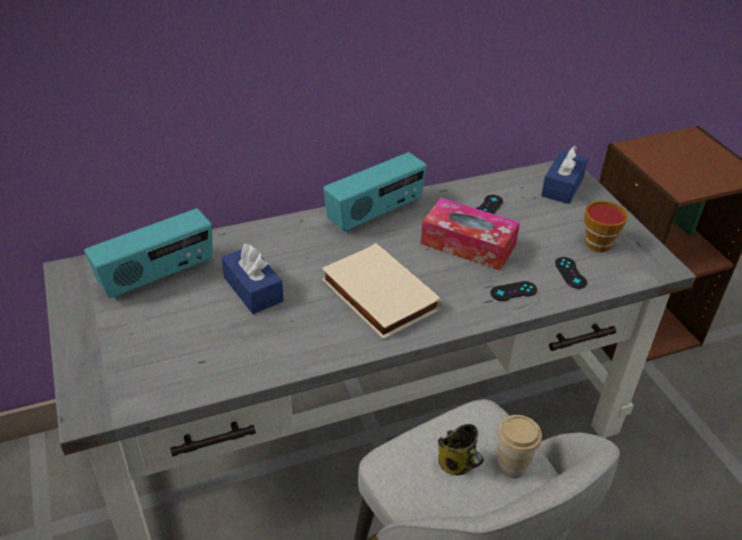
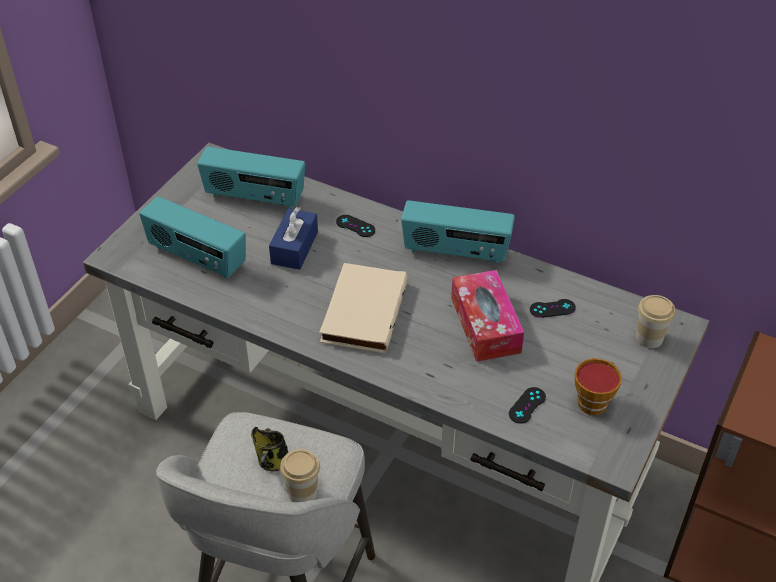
camera: 50 degrees right, 5 degrees up
black game controller [490,281,537,301] -> black game controller moved to [336,215,375,237]
blue tissue box [541,146,588,204] -> cup [636,295,675,348]
none -> radio [139,197,246,279]

